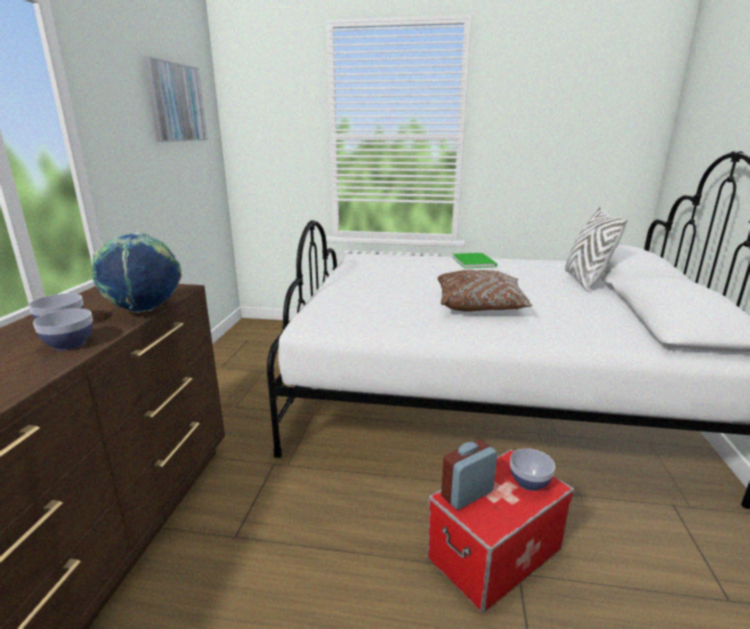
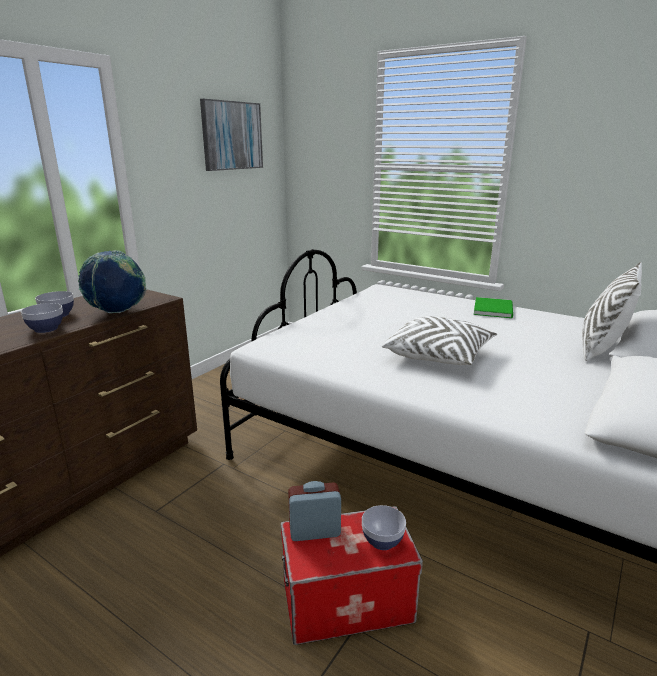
camera: 25 degrees right, 0 degrees up
brown pillow [438,270,533,311] -> white pillow [382,316,497,366]

